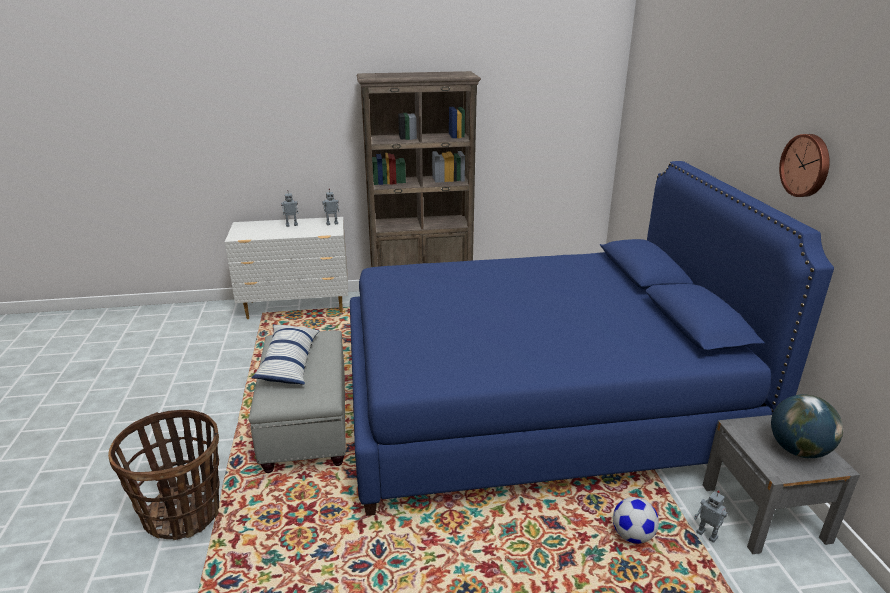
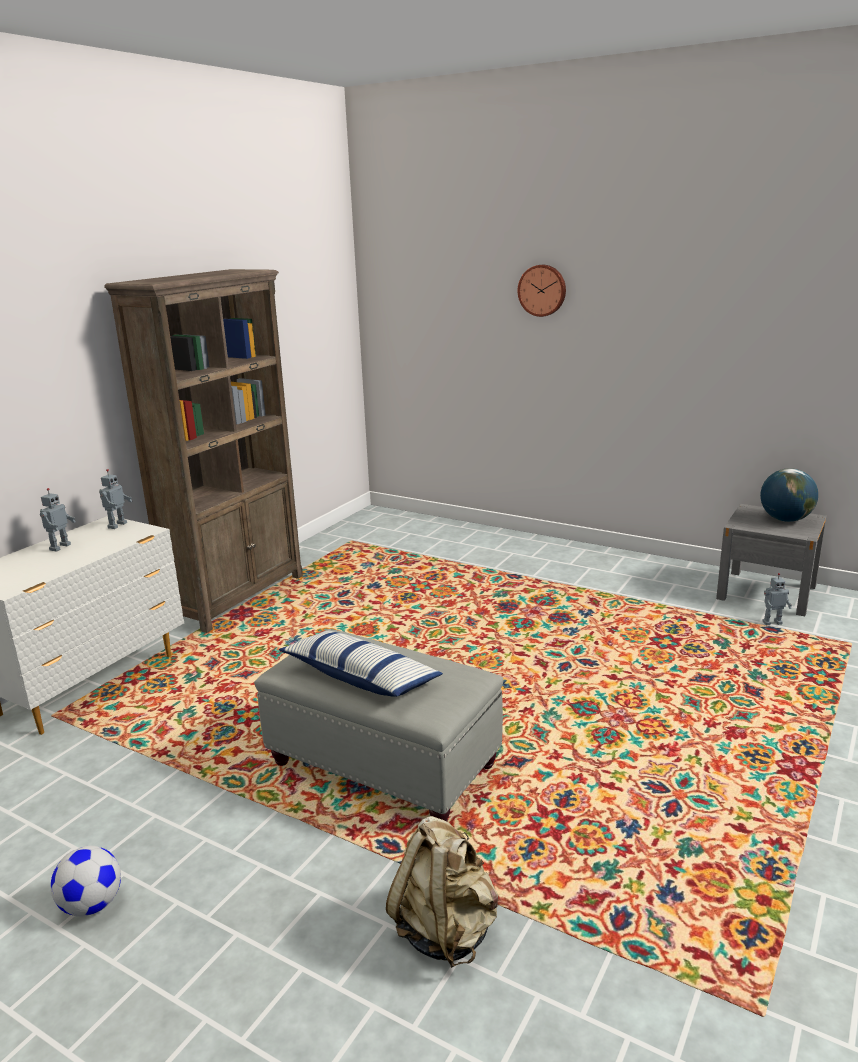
camera: 50 degrees left, 5 degrees down
basket [108,410,220,540] -> beige backpack [386,816,498,968]
blue bed [350,161,834,516] -> none
football [613,497,659,544] -> football moved to [51,846,121,917]
wall clock [779,134,830,197] -> wall clock moved to [518,265,566,317]

